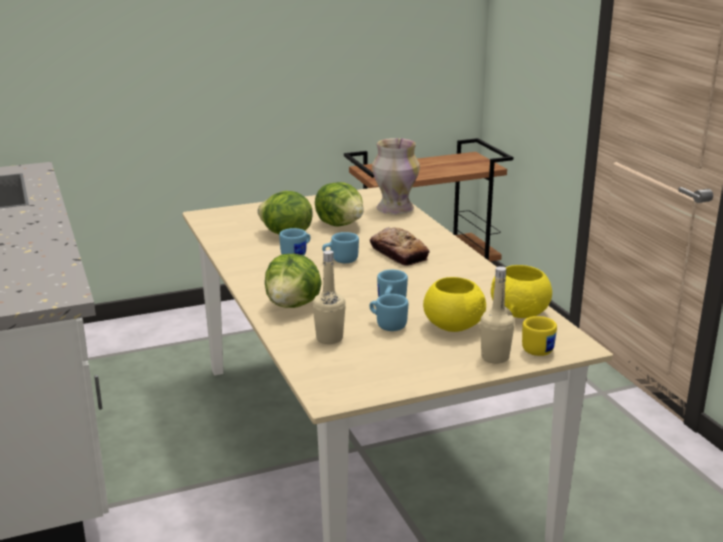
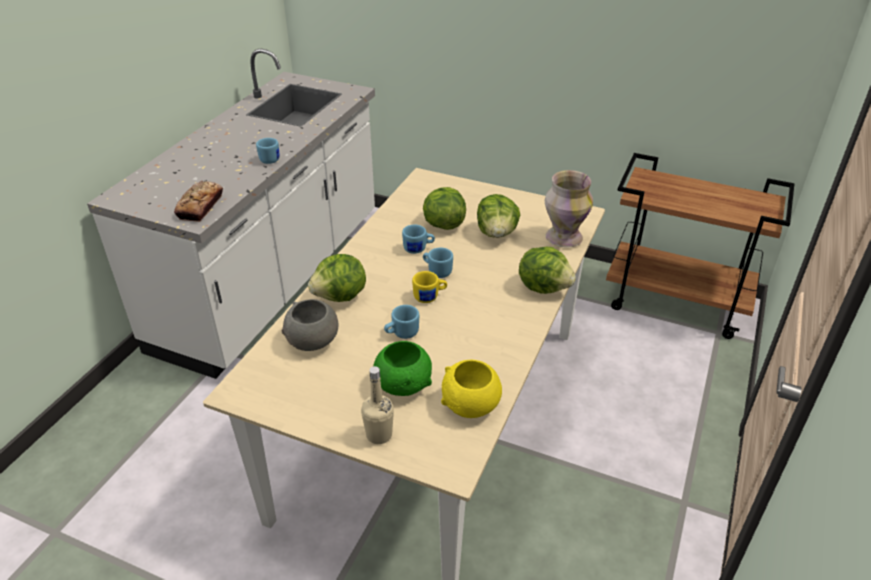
camera: 45 degrees right, 15 degrees up
beige bottle [313,250,346,344] -> grey bowl [282,299,339,351]
blue mug [369,294,408,331] -> blue mug moved to [256,138,280,164]
bread [370,227,430,266] -> bread moved to [174,181,223,222]
yellow bowl [423,277,486,332] -> green bowl [373,341,432,396]
yellow mug [522,316,557,356] -> yellow mug moved to [412,271,447,303]
none -> lettuce [519,247,576,294]

